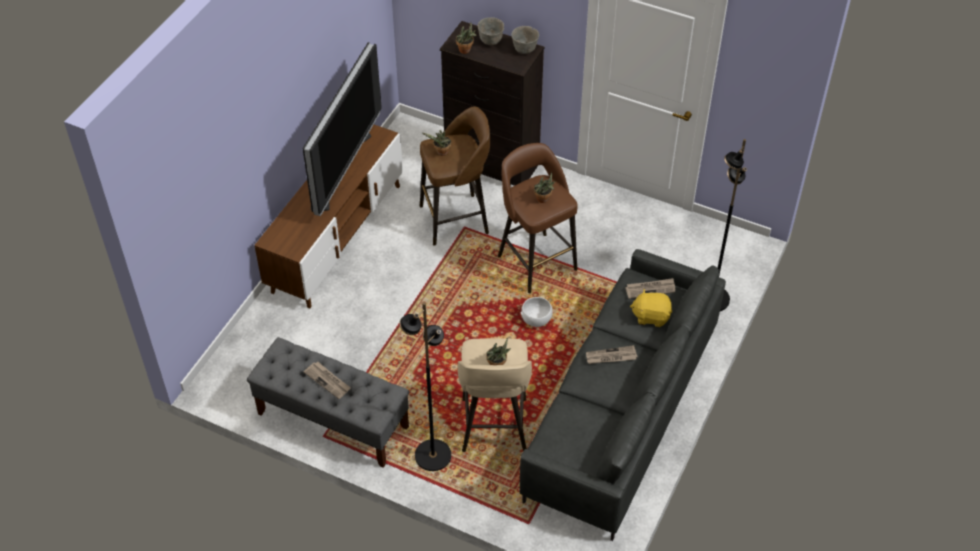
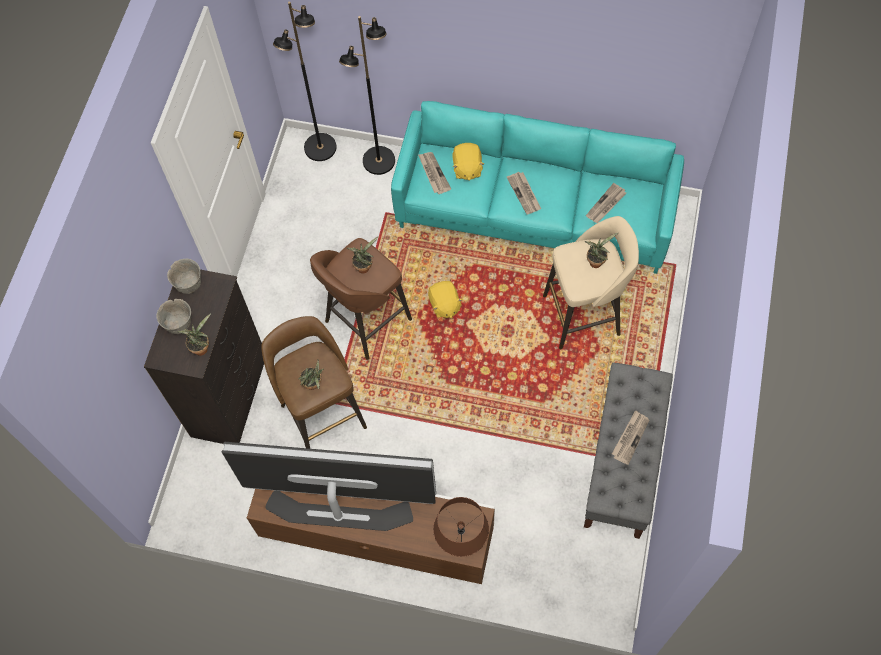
camera: 100 degrees left, 15 degrees up
black floor lamp [399,303,451,471] -> black floor lamp moved to [273,2,337,161]
grey sofa [520,249,726,541] -> turquoise sofa [391,101,684,274]
white bowl [520,297,553,327] -> yellow plush toy [428,281,463,318]
none -> brown table lamp [433,497,489,557]
none -> newspaper [586,183,626,223]

